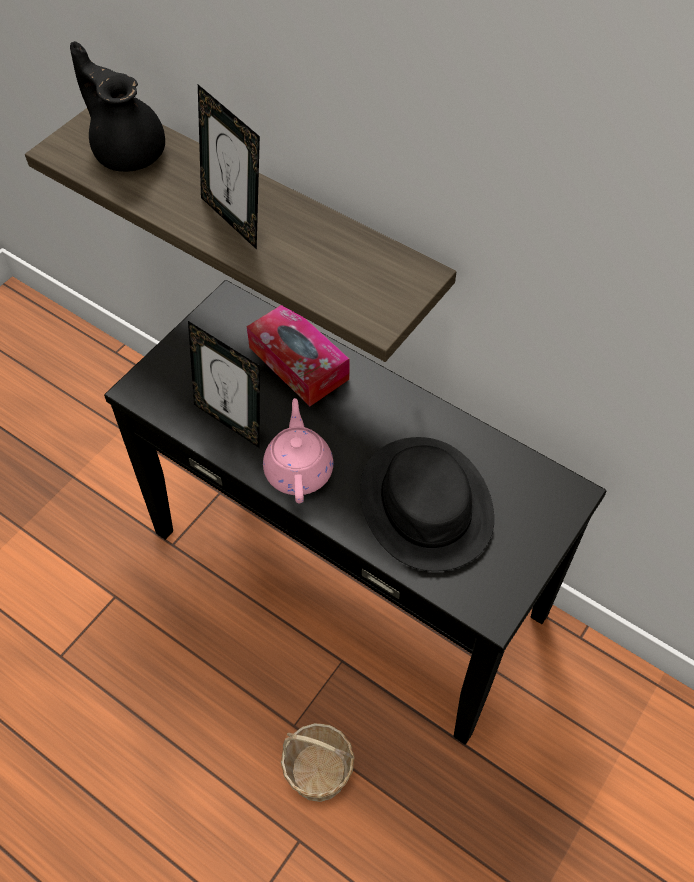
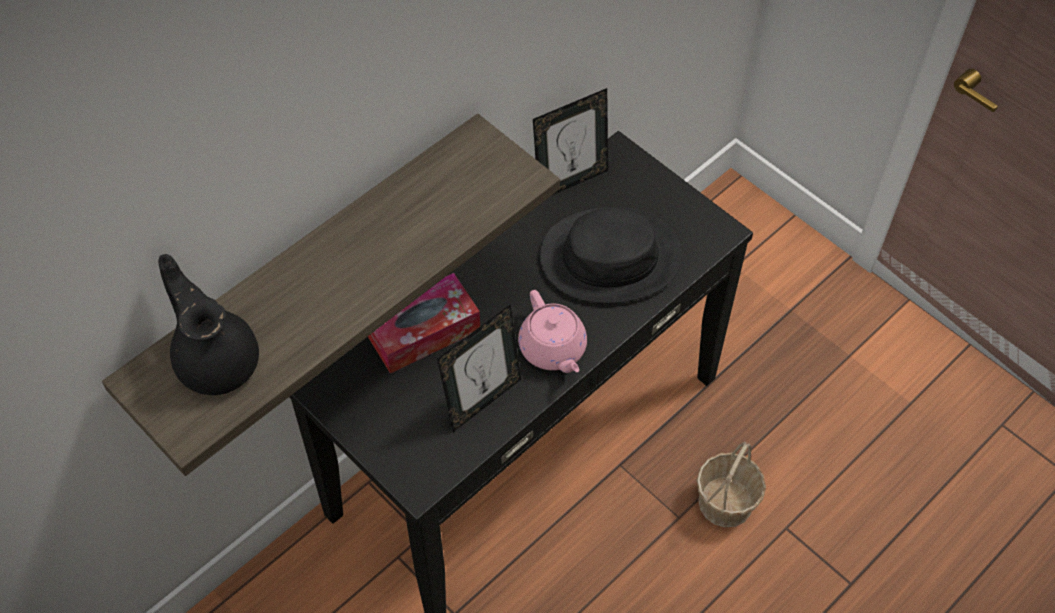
camera: 80 degrees left, 0 degrees up
black teapot [70,41,165,172] -> black teapot turned 90 degrees clockwise [158,254,259,395]
picture frame [198,85,260,249] -> picture frame moved to [533,88,608,196]
pink teapot [263,398,333,503] -> pink teapot turned 120 degrees counterclockwise [518,290,587,373]

